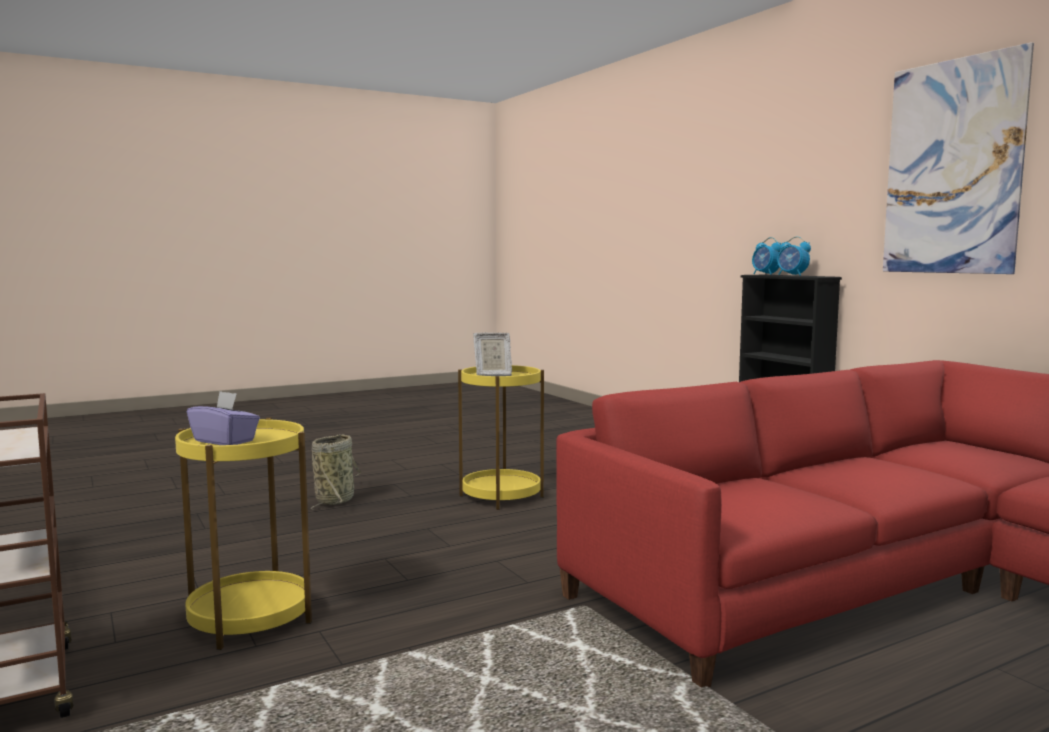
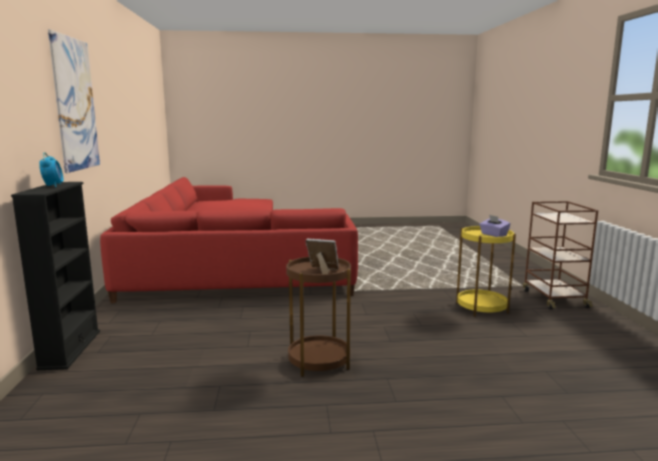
camera: 155 degrees left, 5 degrees up
basket [311,434,361,510] -> none
yellow side table [458,365,544,510] -> brown side table [286,257,351,377]
alarm clock [752,237,781,275] -> none

